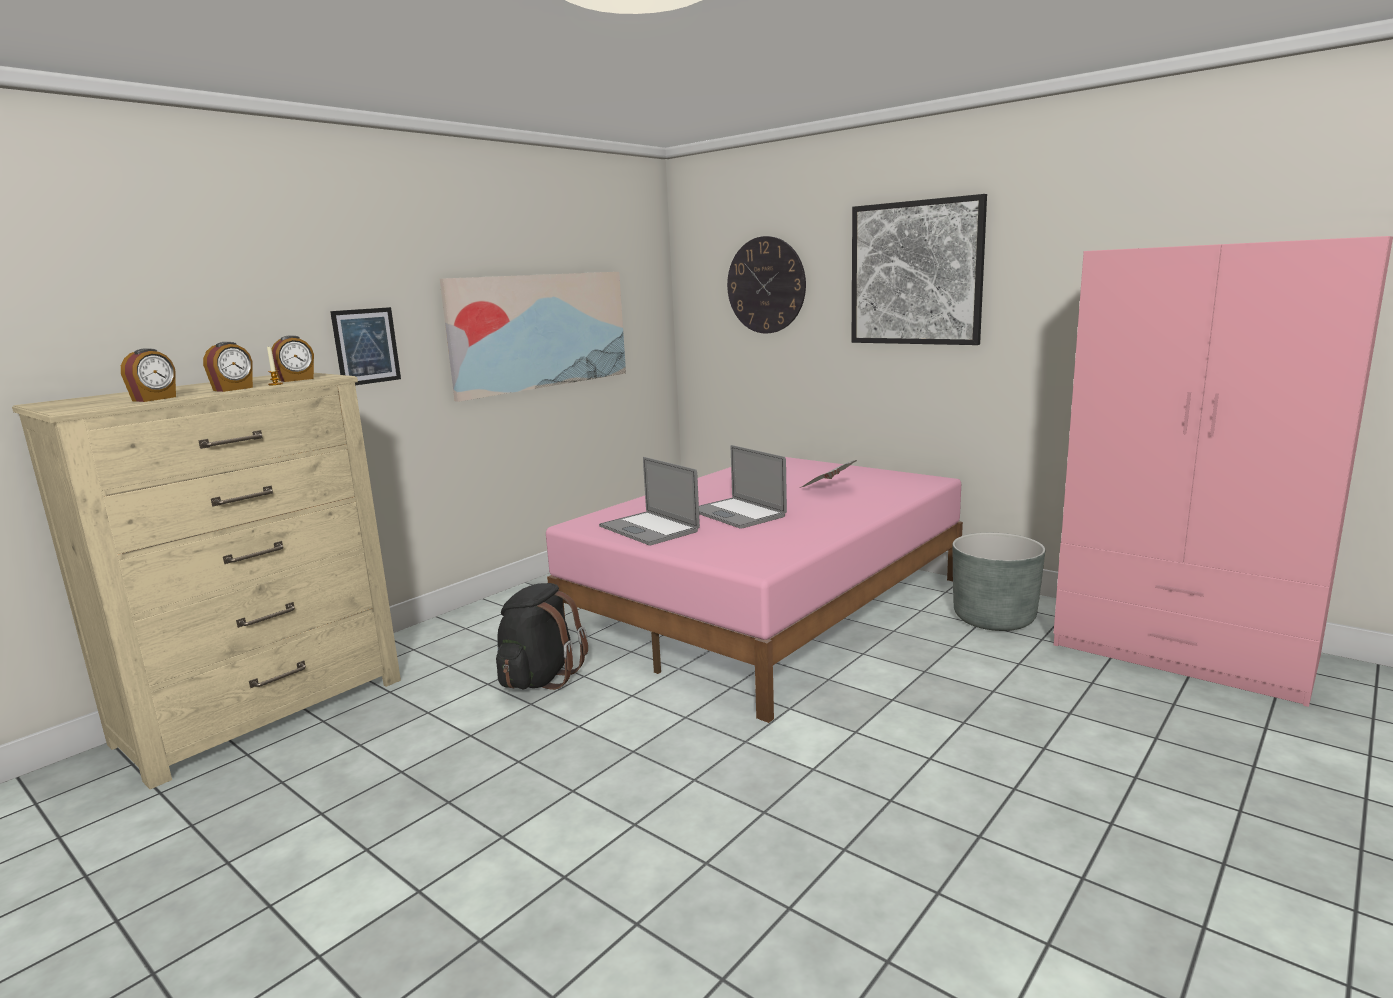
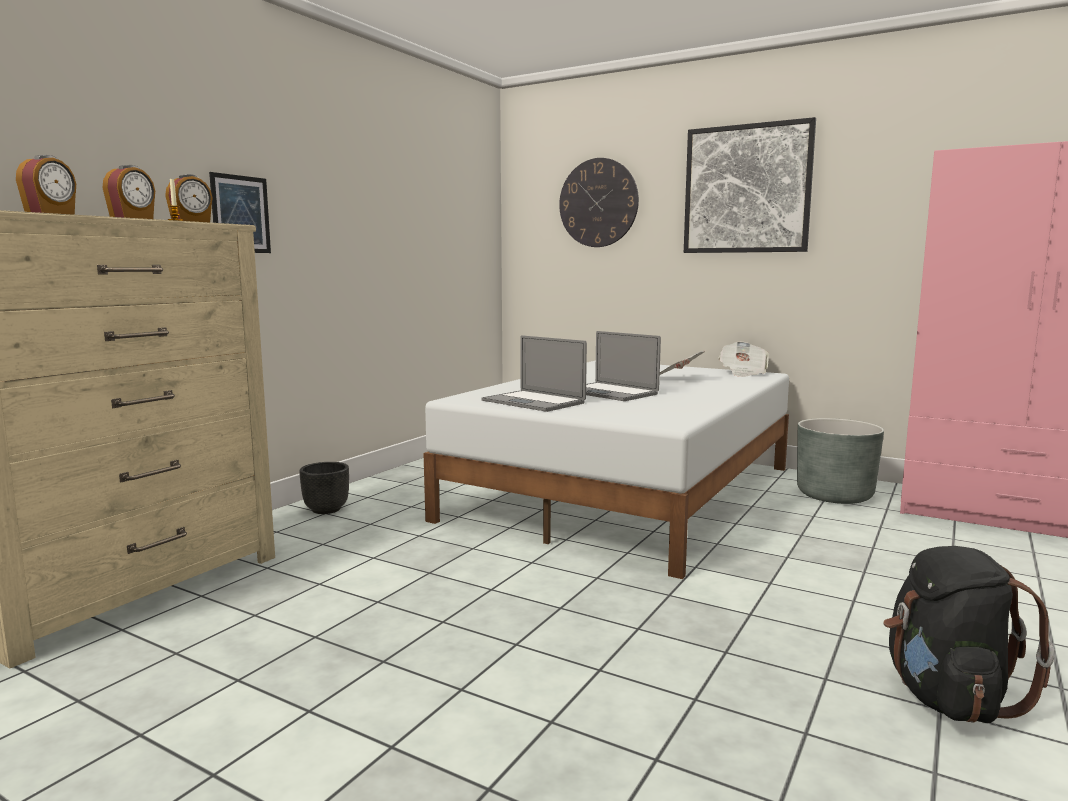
camera: 10 degrees left, 5 degrees down
picture [440,272,626,402] -> none
black backpack [496,583,588,690] -> black backpack moved to [883,546,1055,723]
pink bed [546,457,963,723] -> white bed [423,360,789,579]
none -> black planter [299,462,349,514]
none -> newspaper [718,341,769,377]

